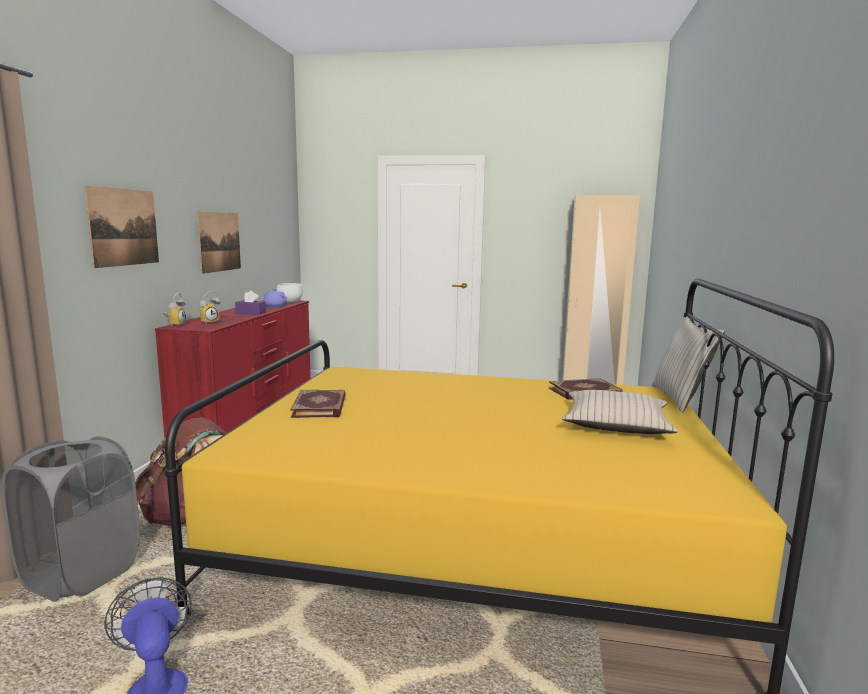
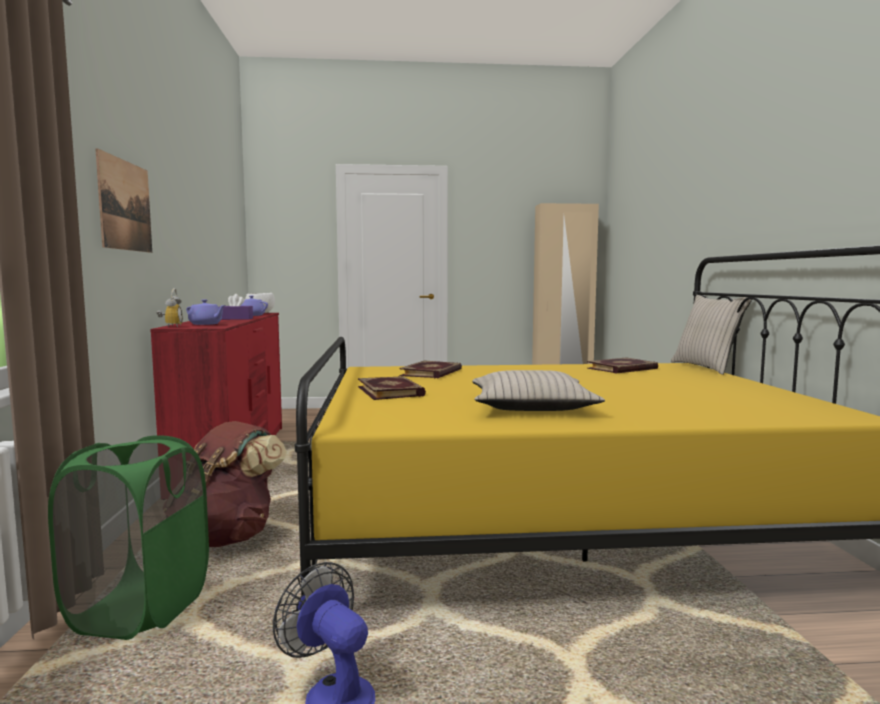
camera: 15 degrees left, 5 degrees down
grey laundry basket [1,436,140,602] -> green laundry basket [48,435,209,640]
picture [197,212,241,274] -> none
alarm clock [199,291,220,324] -> purple teapot [186,299,226,325]
beige pillow [562,390,678,434] -> beige pillow moved to [472,370,605,411]
none -> book [399,360,462,378]

